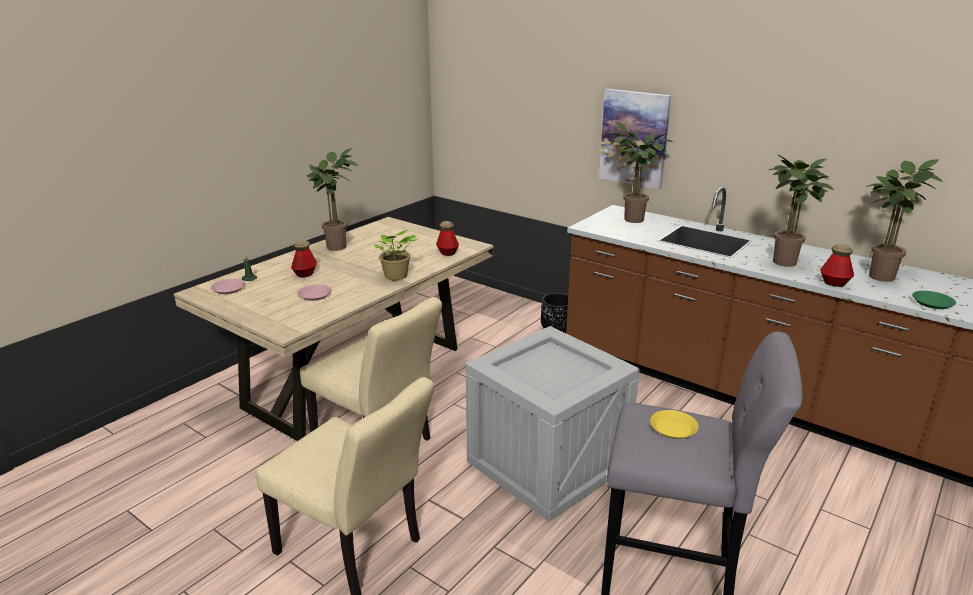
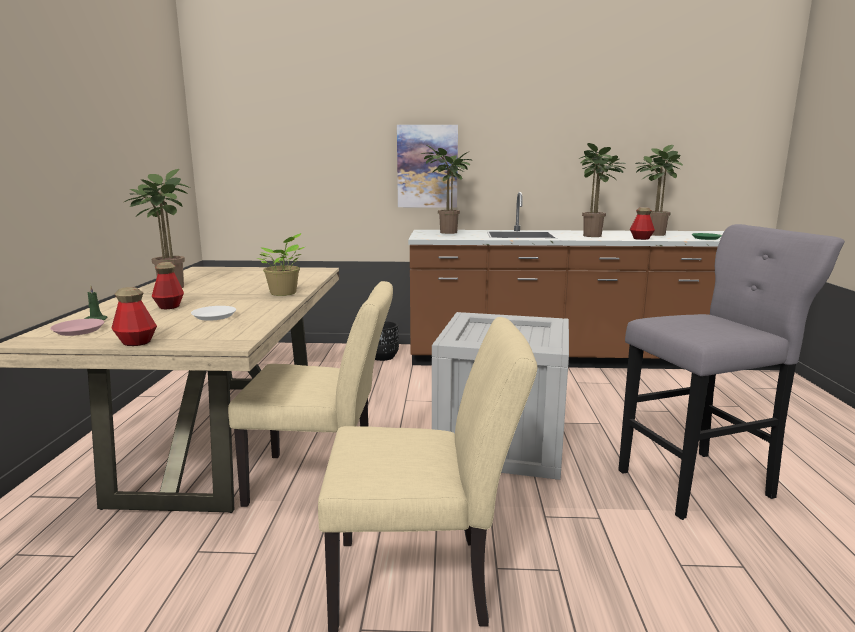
camera: 35 degrees left, 10 degrees down
pink plate [297,284,332,301] -> white plate [191,306,236,321]
bottle [436,221,459,256] -> bottle moved to [112,287,157,346]
yellow plate [650,410,698,439] -> none

